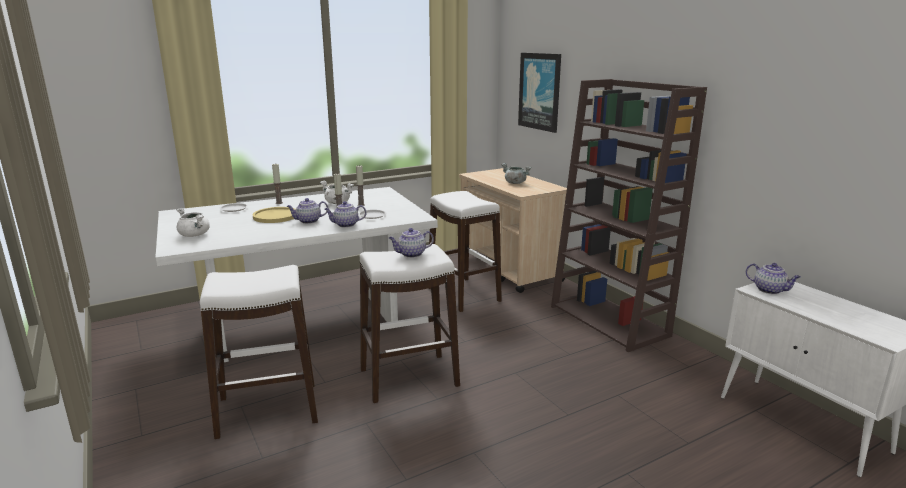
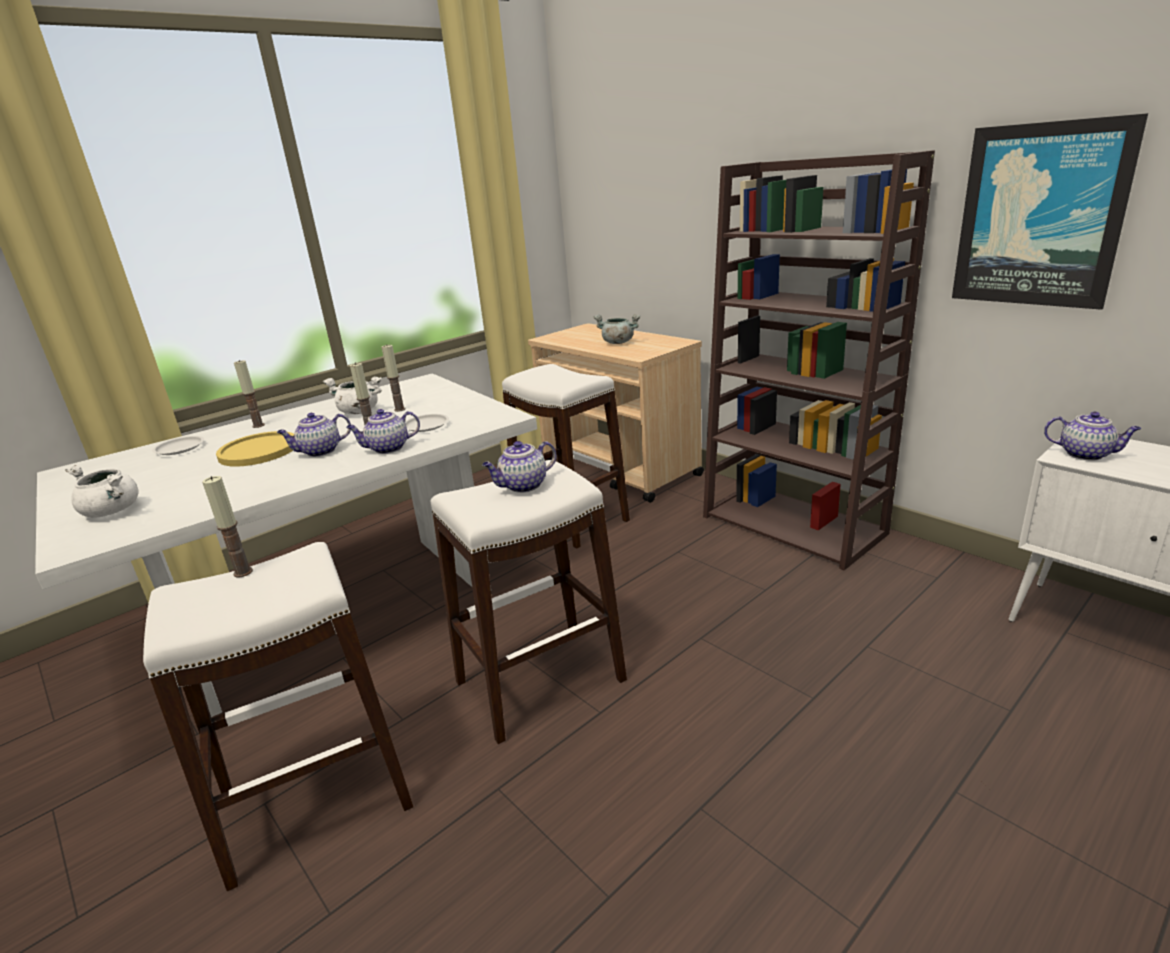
camera: 10 degrees left, 5 degrees up
picture [518,53,561,133] -> picture moved to [952,113,1148,310]
none -> candle [202,476,253,578]

